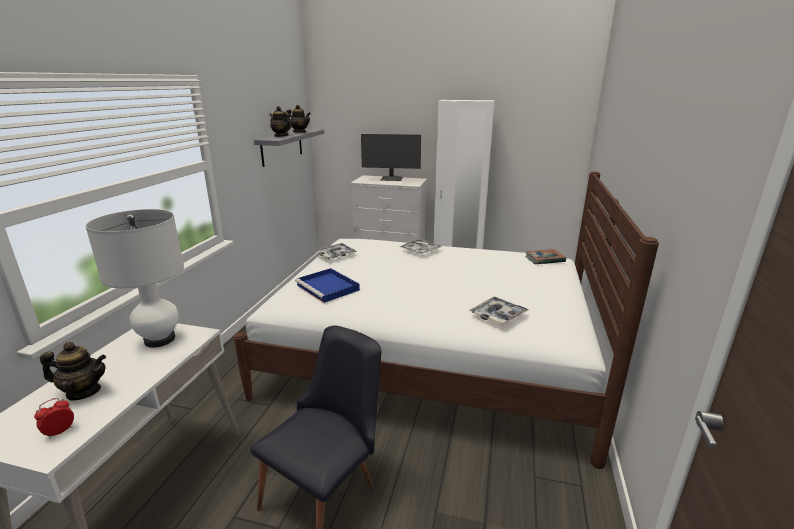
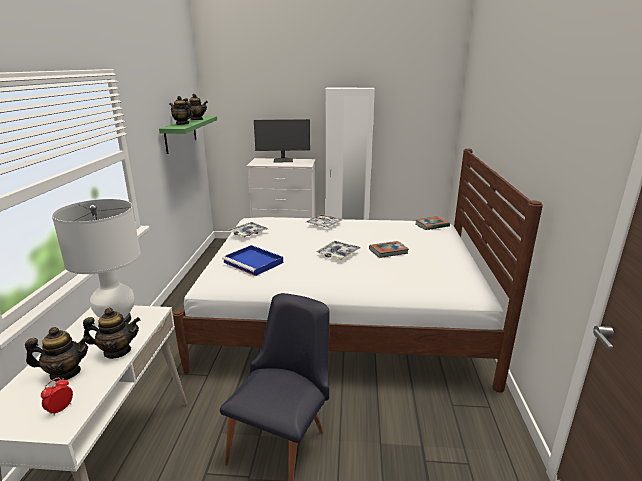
camera: 10 degrees left, 0 degrees up
grey shelf [254,129,324,167] -> green shelf [159,116,217,154]
tray [469,297,528,325] -> tray moved to [316,241,360,260]
none -> teapot [83,308,141,359]
none -> book [369,241,409,258]

